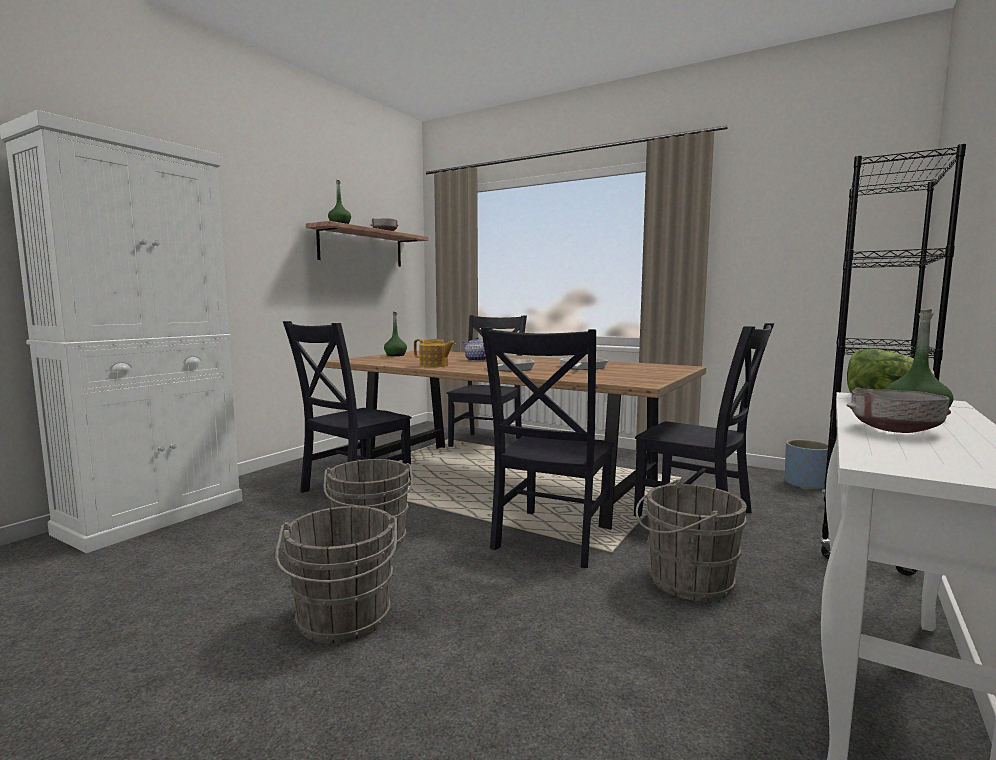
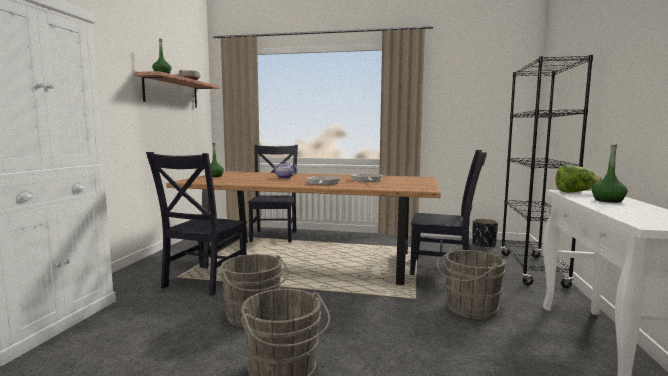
camera: 20 degrees left, 0 degrees up
teapot [414,339,456,367] -> none
black chair [481,327,615,568] -> none
blue planter [785,439,828,490] -> black planter [472,218,498,248]
grey bowl [846,387,951,433] -> none

